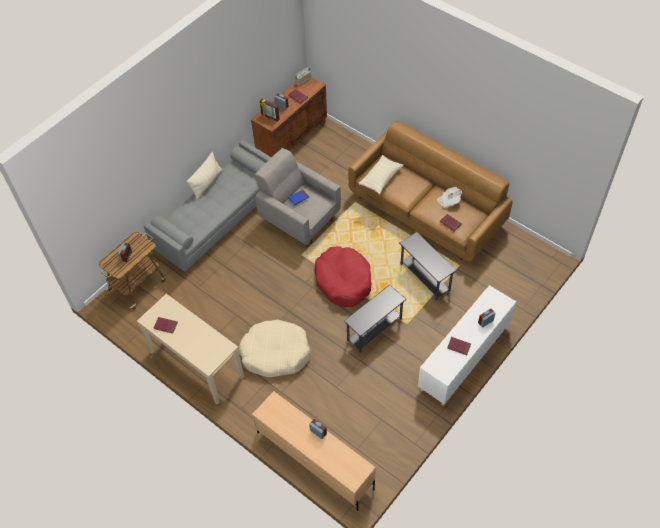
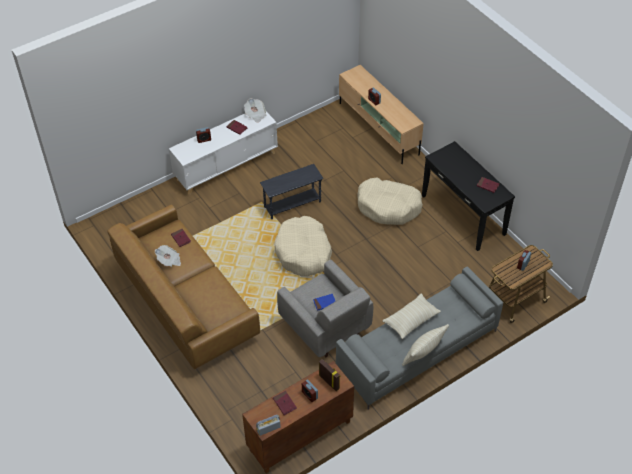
camera: 165 degrees left, 5 degrees down
beige console table [137,294,244,404] -> black console table [422,141,515,251]
red dog bed [315,246,371,307] -> beige dog bed [275,216,332,277]
beige pillow [359,155,403,195] -> beige pillow moved to [382,294,441,339]
grey side table [399,232,456,300] -> none
none -> newspaper [244,98,267,123]

